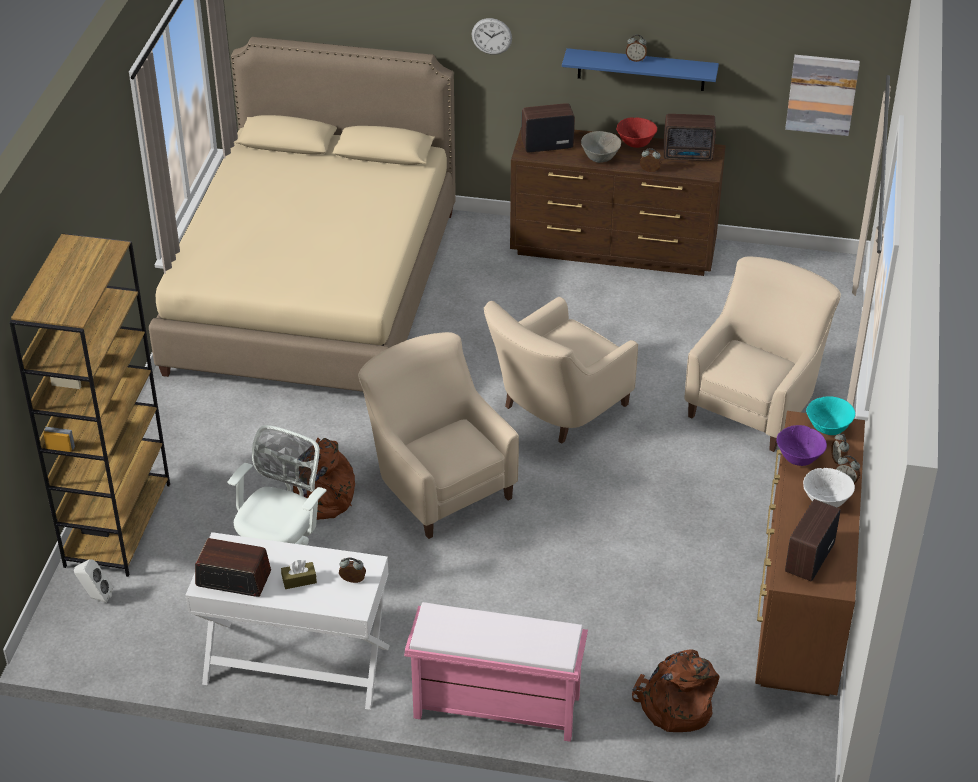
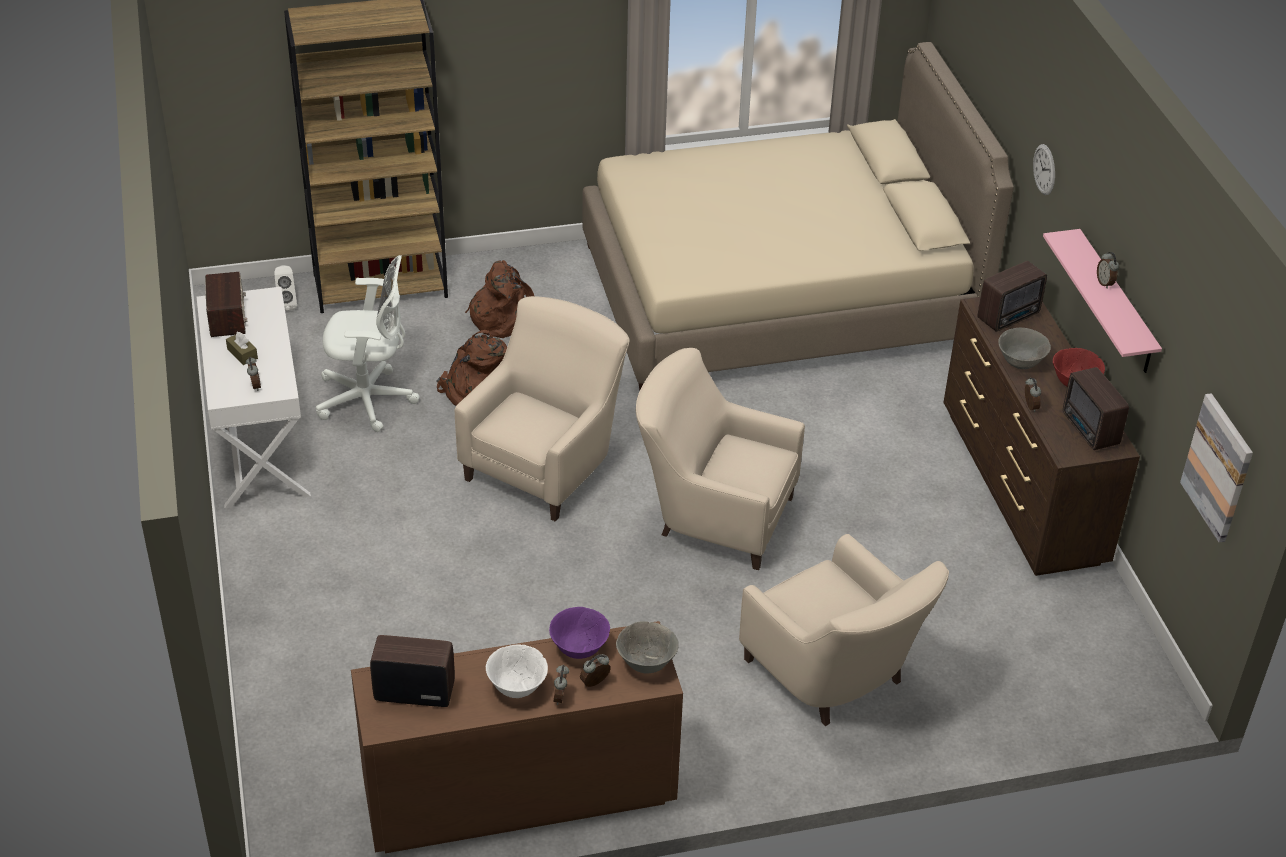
camera: 65 degrees right, 0 degrees up
pink bench [404,602,588,742] -> none
radio [521,103,575,152] -> radio turned 90 degrees clockwise [977,261,1047,332]
blue shelf [562,48,719,91] -> pink shelf [1043,229,1162,373]
brown backpack [632,649,719,732] -> brown backpack moved to [465,260,534,338]
beige armchair [684,256,841,452] -> beige armchair turned 45 degrees clockwise [739,534,949,726]
turquoise bowl [806,396,855,435] -> grey bowl [616,621,679,673]

